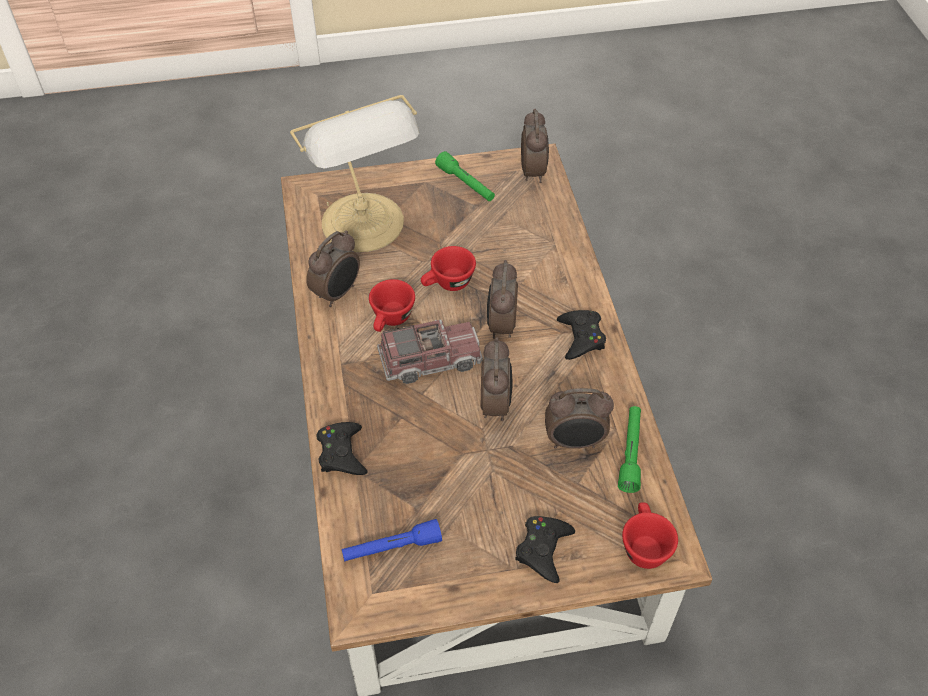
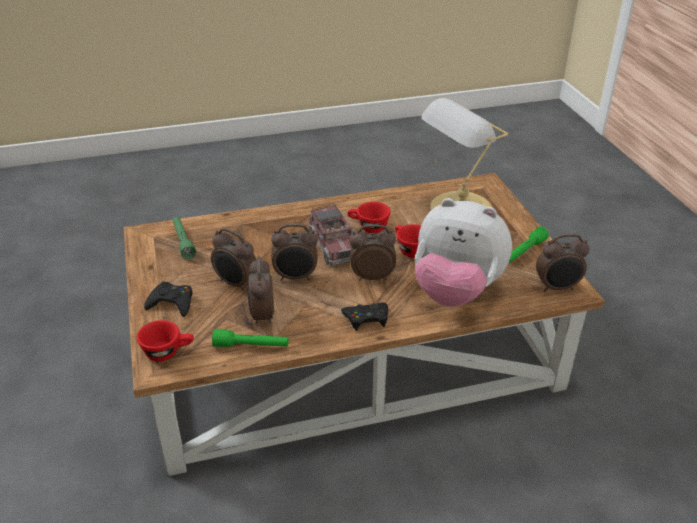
camera: 85 degrees right, 15 degrees down
alarm clock [306,230,360,307] -> alarm clock moved to [211,228,256,291]
black game controller [316,422,367,475] -> none
blue flashlight [342,519,442,561] -> green flashlight [173,216,196,259]
none -> plush toy [415,198,512,307]

